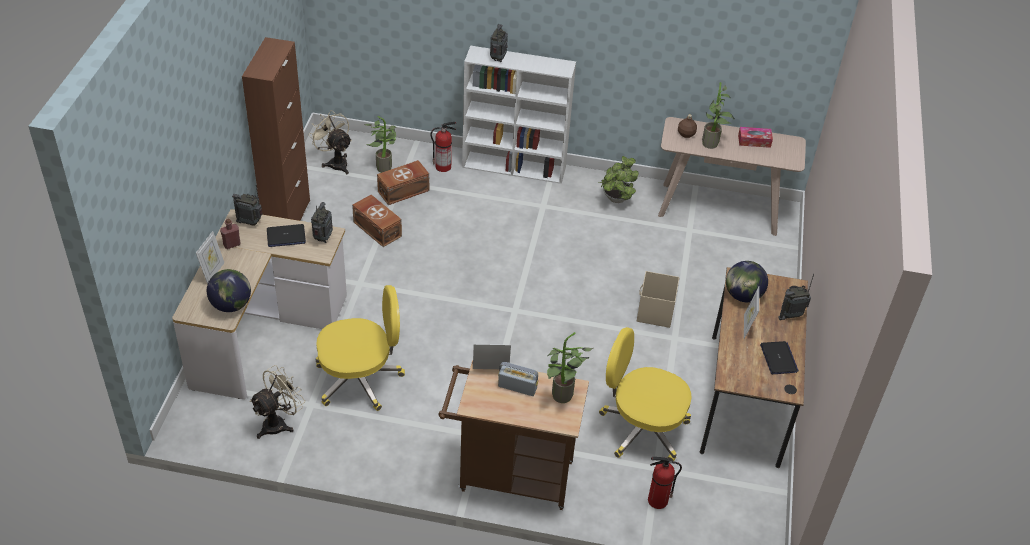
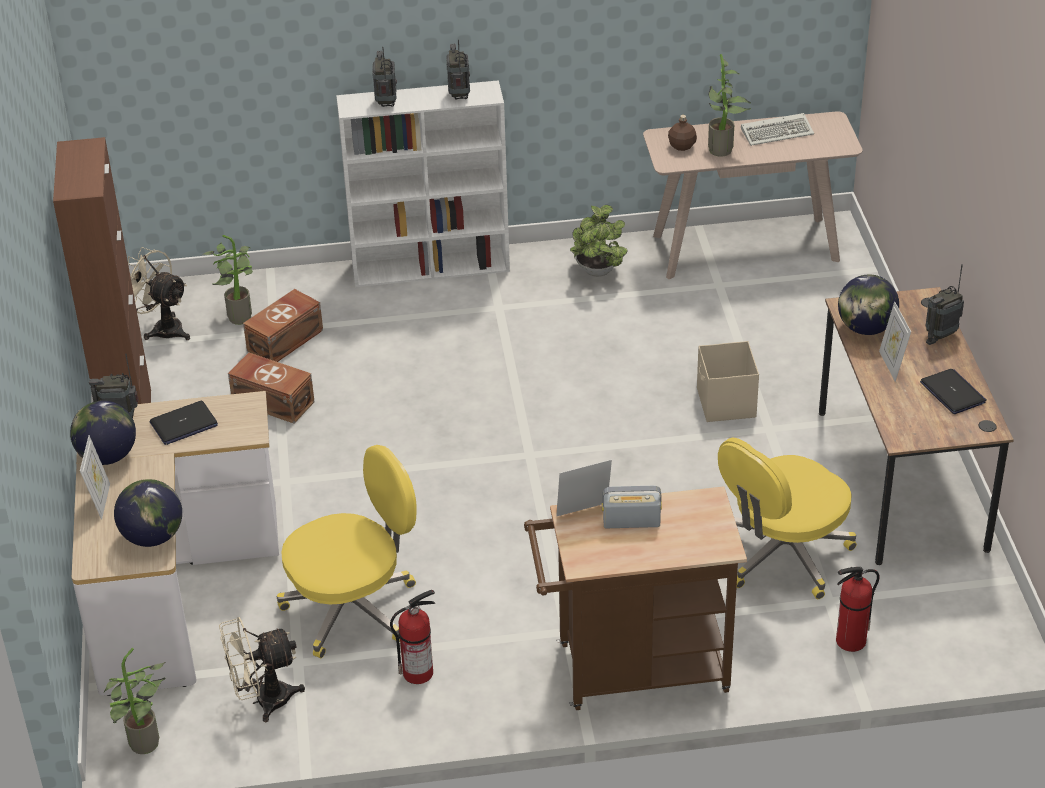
camera: 15 degrees left, 5 degrees down
red bottle [220,219,241,249] -> globe [70,401,136,465]
beige fan [249,365,305,439] -> beige fan turned 135 degrees counterclockwise [219,617,305,722]
radio [311,202,333,243] -> radio moved to [446,40,470,99]
fire extinguisher [430,122,456,172] -> fire extinguisher moved to [390,590,435,684]
potted plant [547,332,594,403] -> potted plant moved to [104,648,166,754]
yellow office chair [599,327,692,461] -> yellow office chair turned 45 degrees counterclockwise [718,437,857,599]
tissue box [738,127,773,148] -> keyboard [741,113,814,146]

